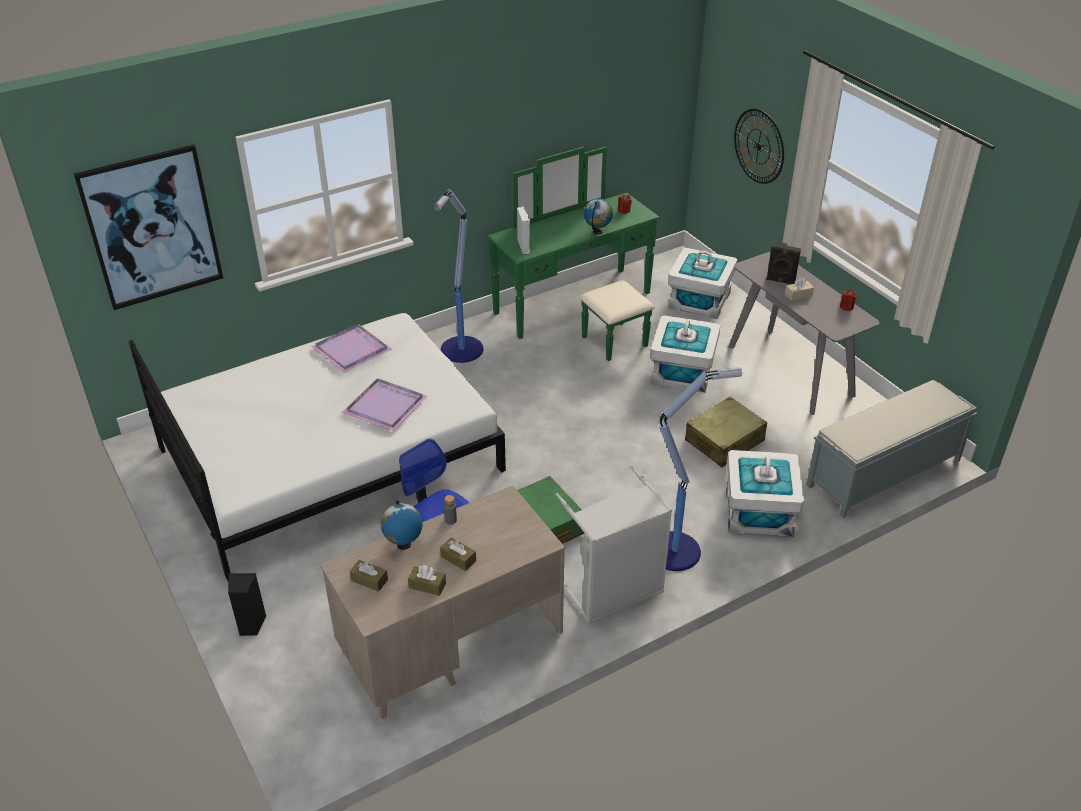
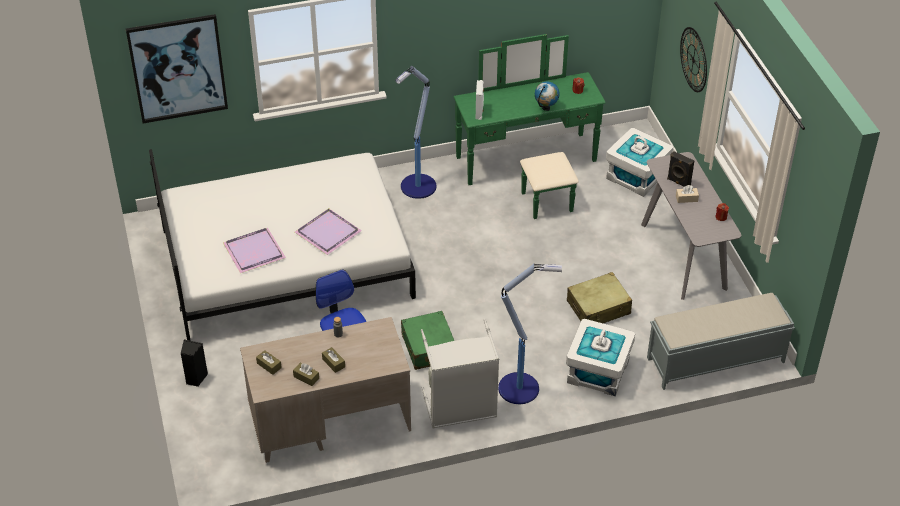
camera: 15 degrees right, 5 degrees up
purple tray [311,324,391,373] -> purple tray moved to [223,228,286,273]
globe [381,501,423,550] -> none
white storage box [650,315,720,393] -> none

